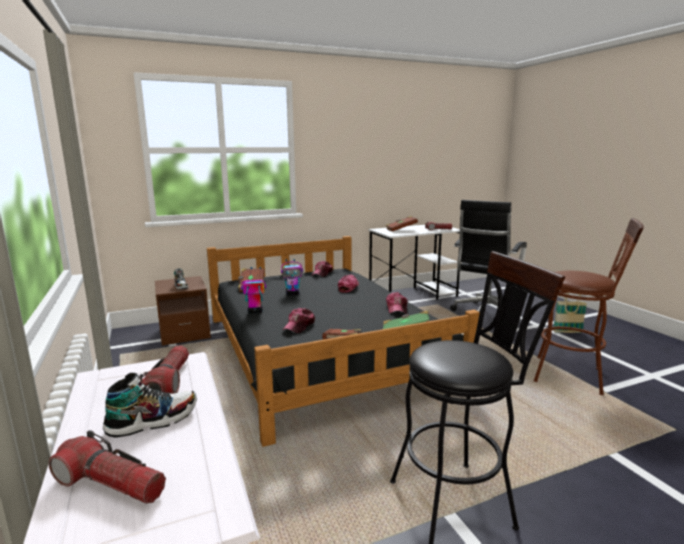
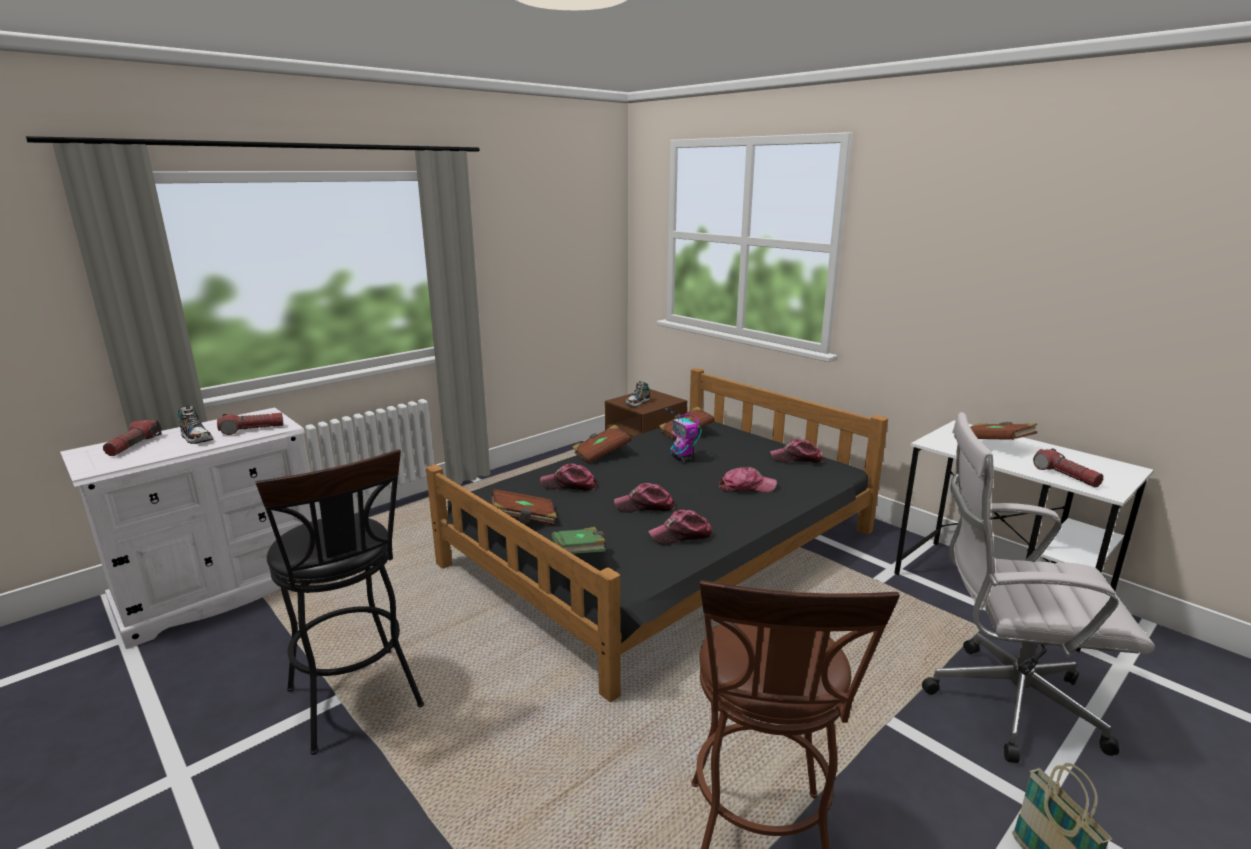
camera: 70 degrees right, 5 degrees up
toy robot [241,267,266,313] -> brown book [572,425,631,463]
black office chair [450,200,527,322] -> white office chair [922,412,1155,763]
none -> cap [614,483,675,513]

